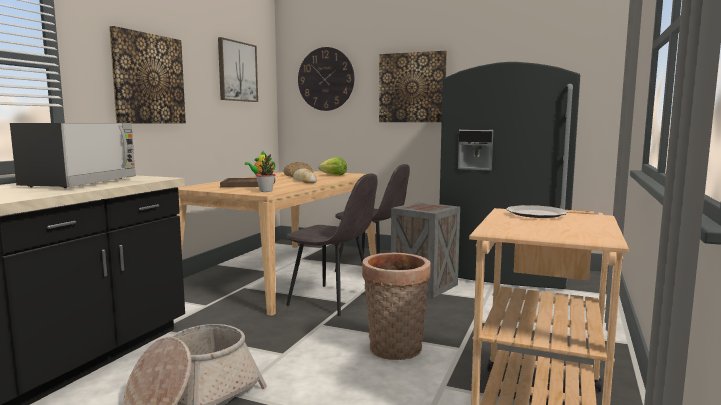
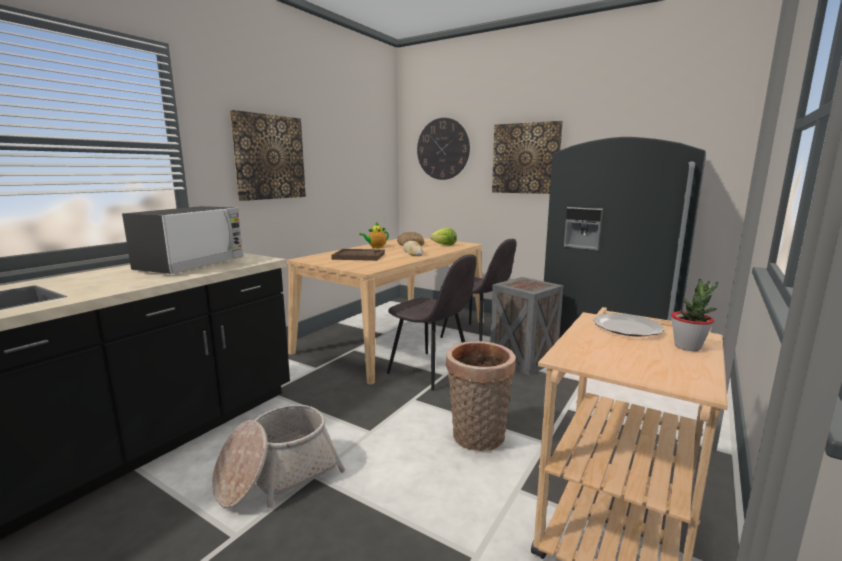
camera: 10 degrees right, 5 degrees up
picture [218,37,258,102] -> none
potted plant [256,154,275,192] -> potted plant moved to [671,279,718,351]

